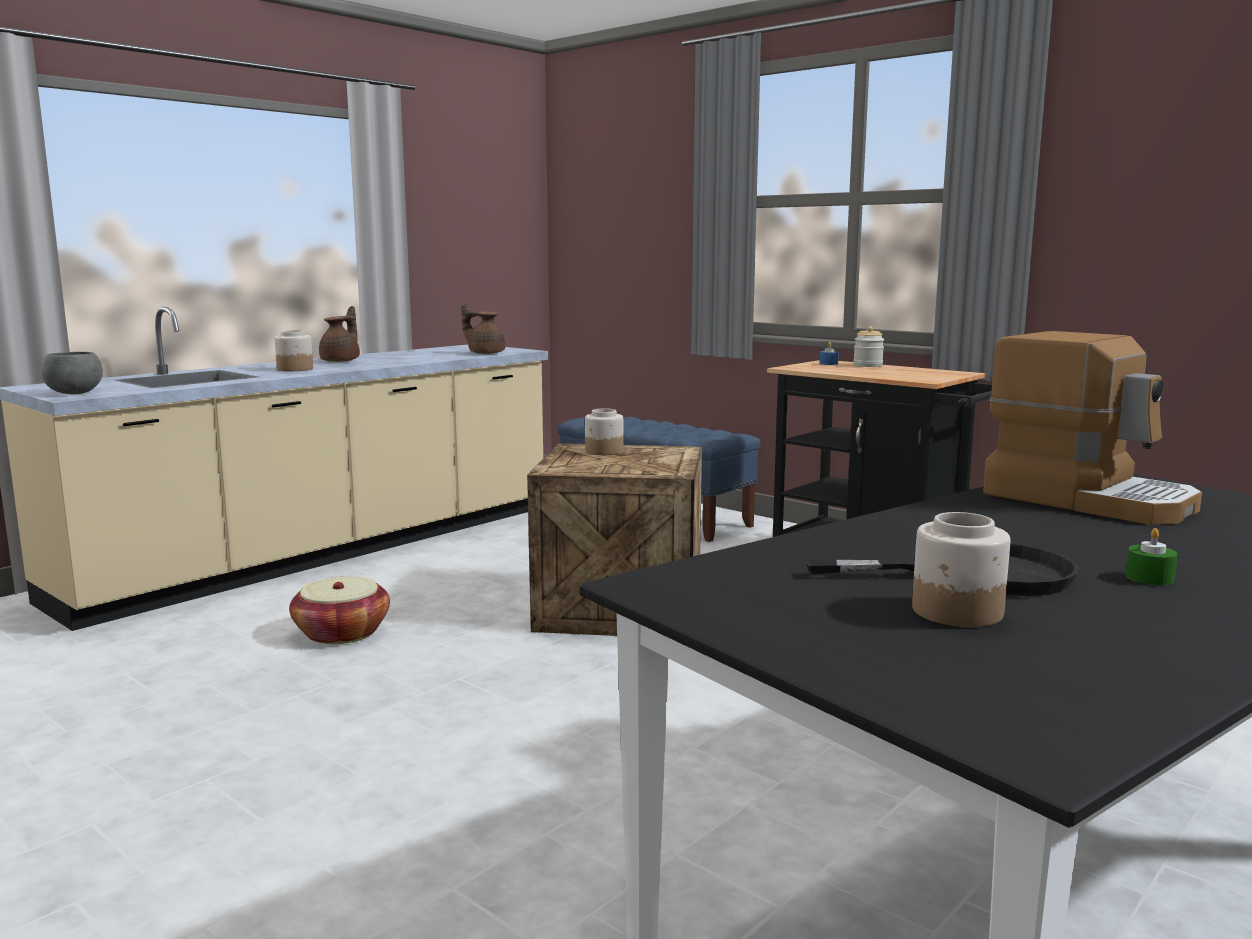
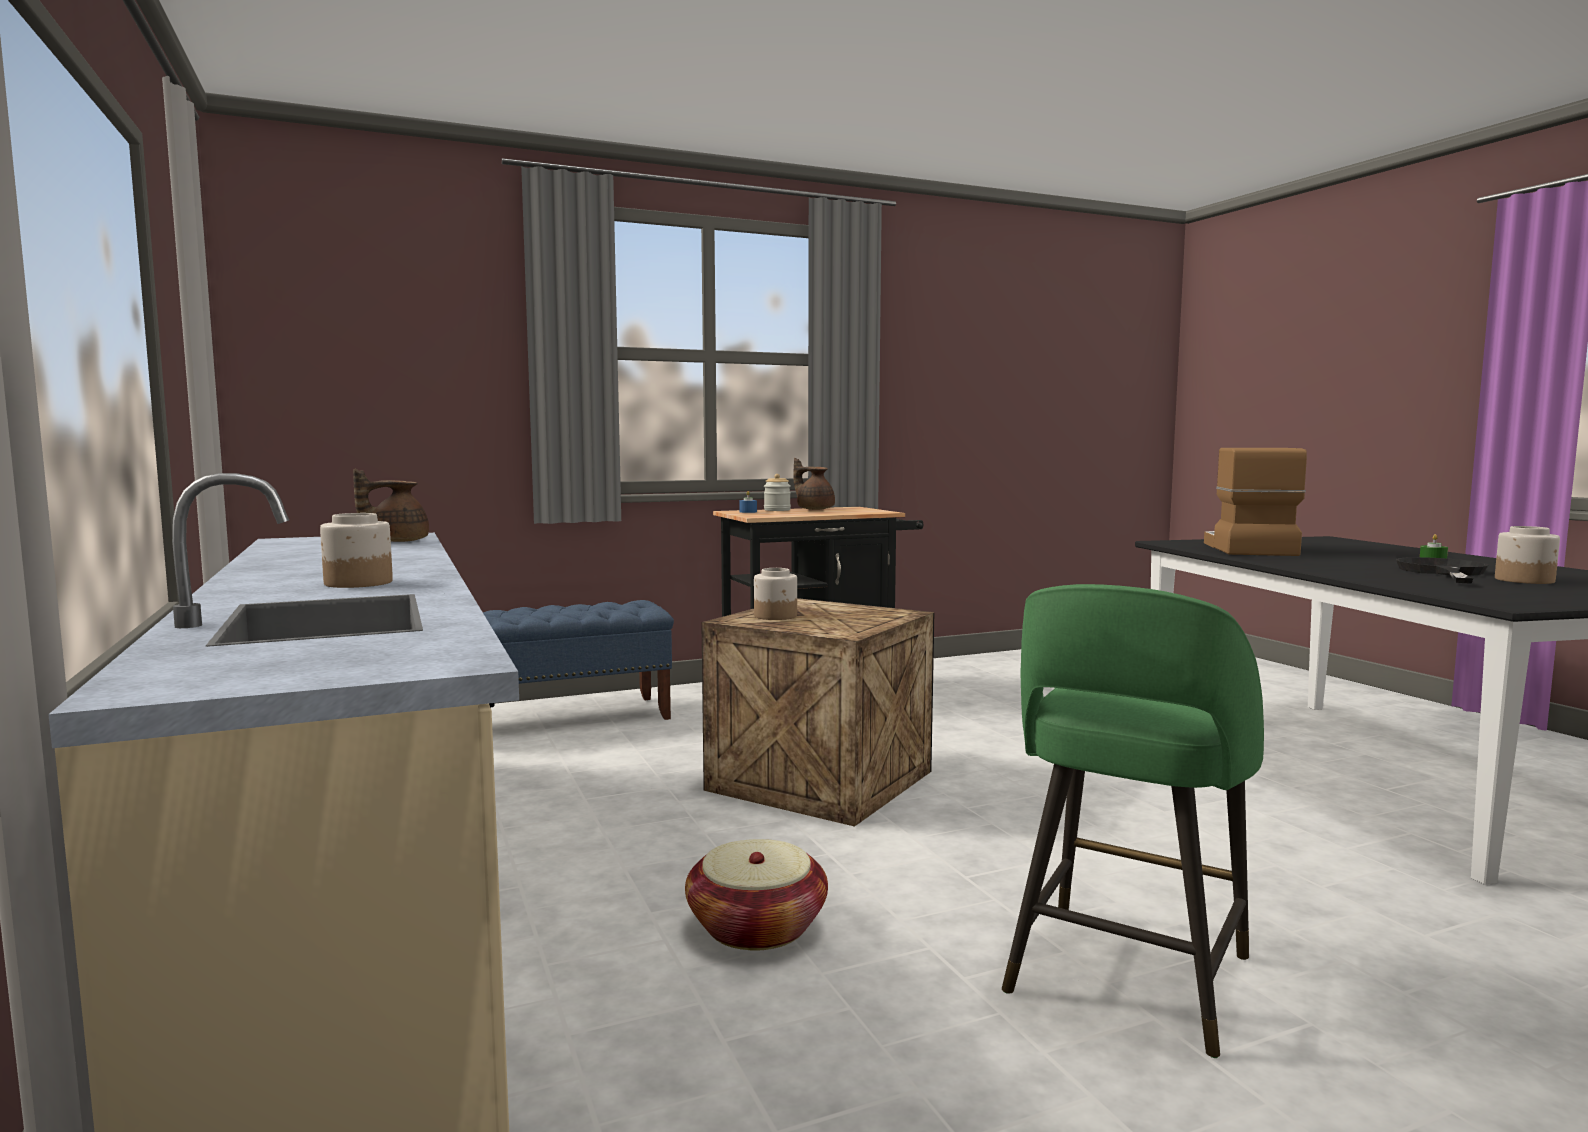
camera: 65 degrees left, 5 degrees down
grey bowl [41,352,103,394] -> none
brown teapot [319,306,360,362] -> brown teapot moved to [793,458,835,510]
coffee machine [983,331,1202,525] -> coffee machine turned 60 degrees counterclockwise [1204,448,1307,556]
none -> green stool [1002,584,1264,1058]

